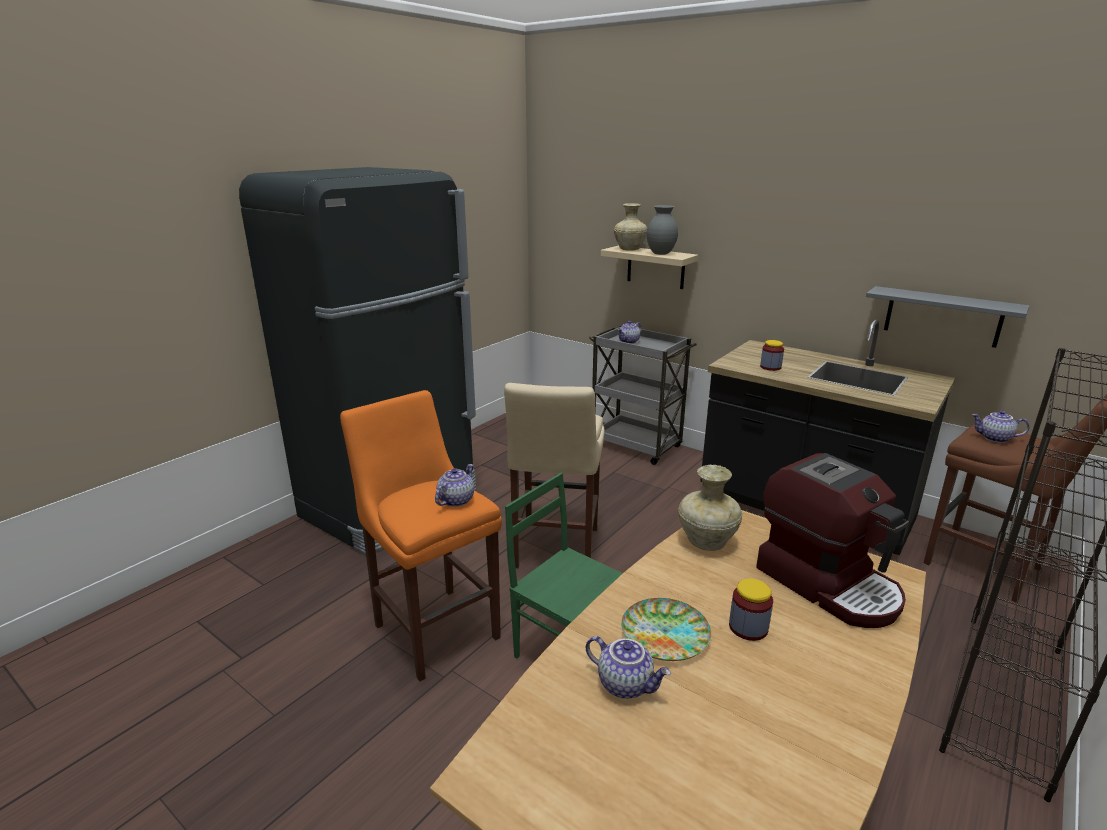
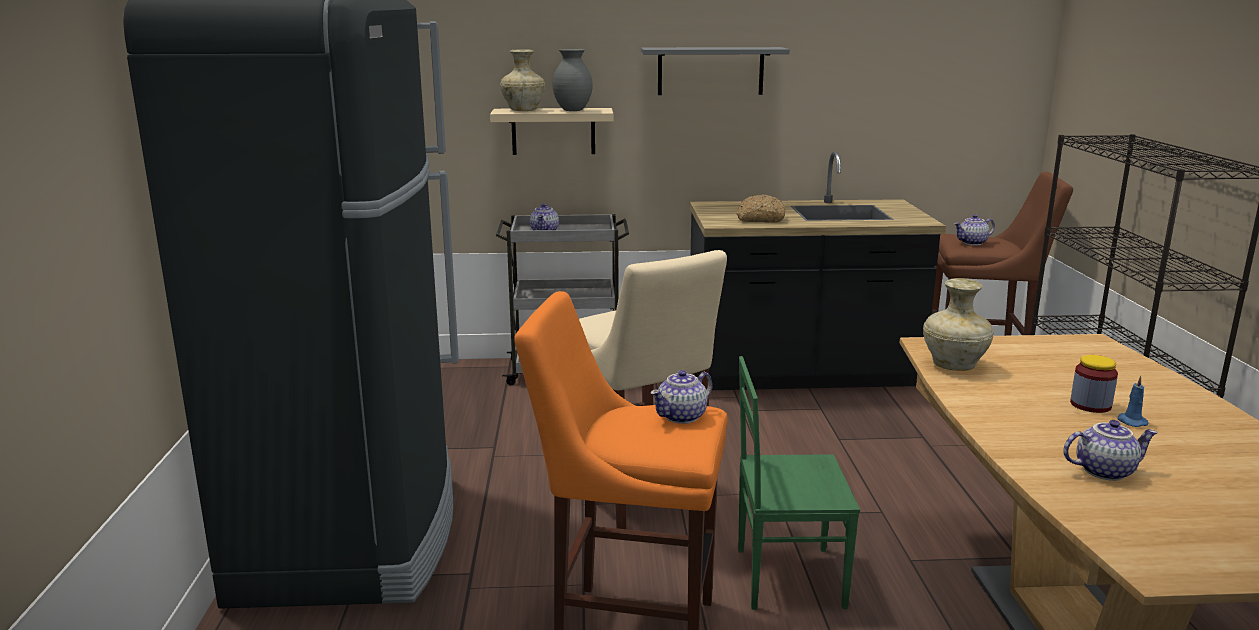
camera: 40 degrees left, 5 degrees down
teapot [435,464,474,507] -> teapot turned 120 degrees counterclockwise [650,370,713,424]
plate [621,598,711,661] -> none
coffee machine [756,453,909,628] -> none
jar [760,340,784,371] -> bread [737,195,785,223]
grey shelf [866,286,1030,348] -> grey shelf moved to [641,47,790,95]
none -> blue candle [1117,376,1148,427]

